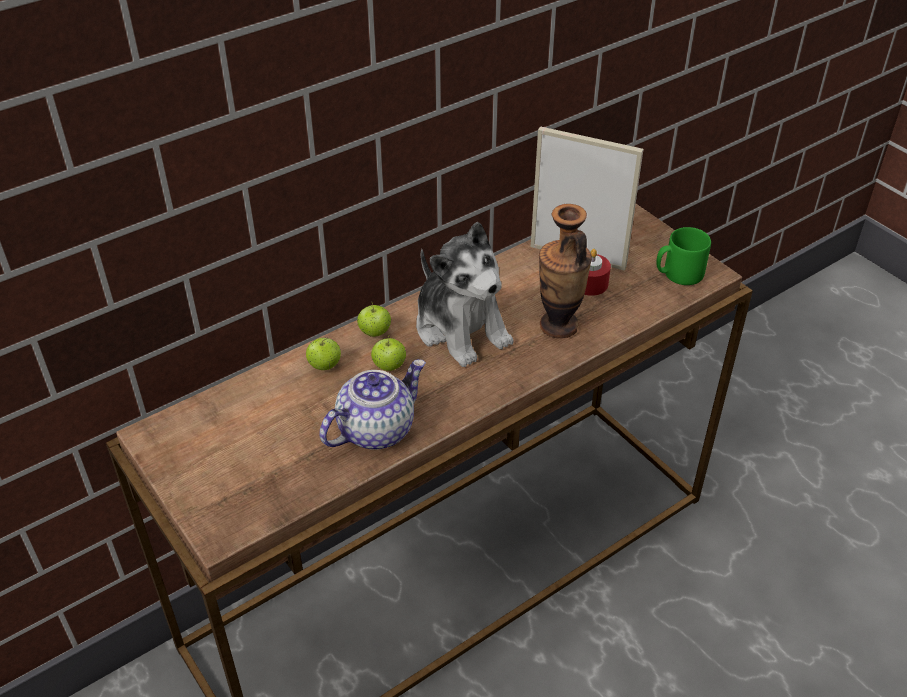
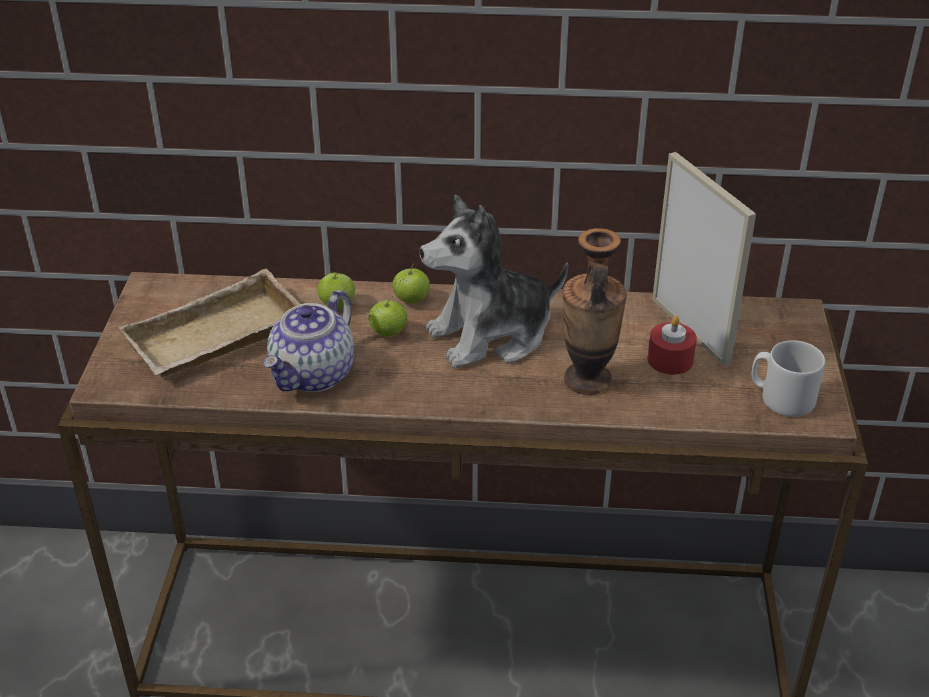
camera: 40 degrees right, 5 degrees down
teapot [319,359,426,450] -> teapot turned 120 degrees clockwise [264,290,355,392]
plush toy [416,222,513,367] -> plush toy turned 60 degrees clockwise [420,195,568,368]
green mug [656,227,711,285] -> grey mug [752,340,825,417]
none -> beige tray [119,269,301,377]

